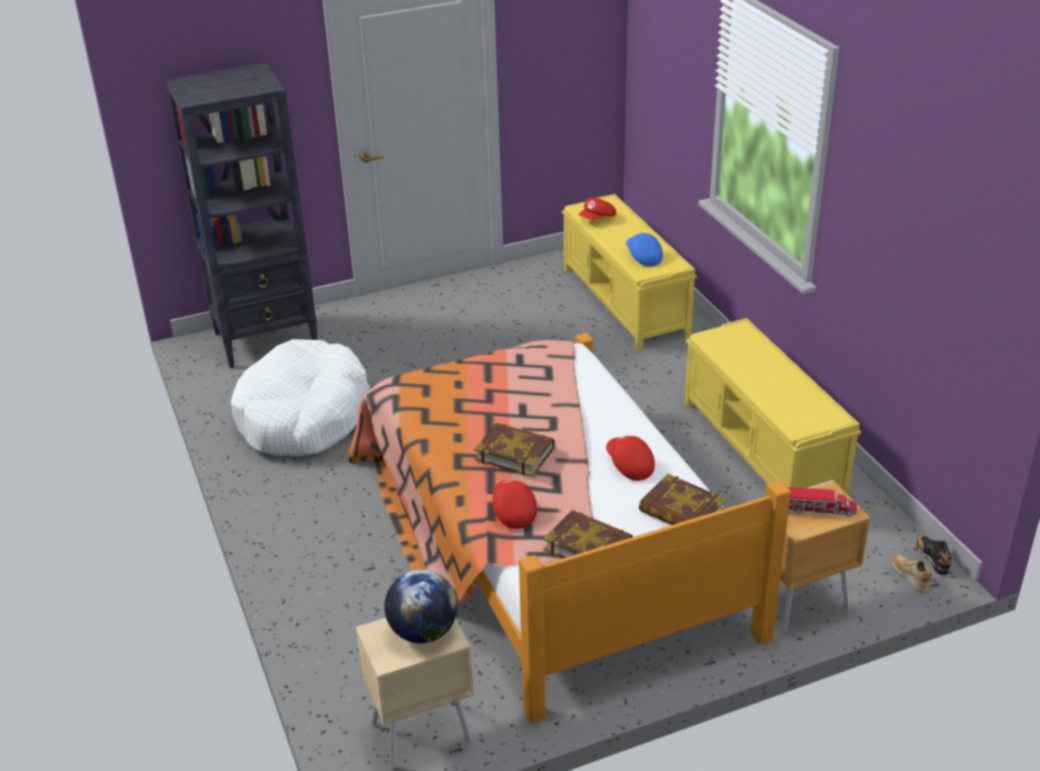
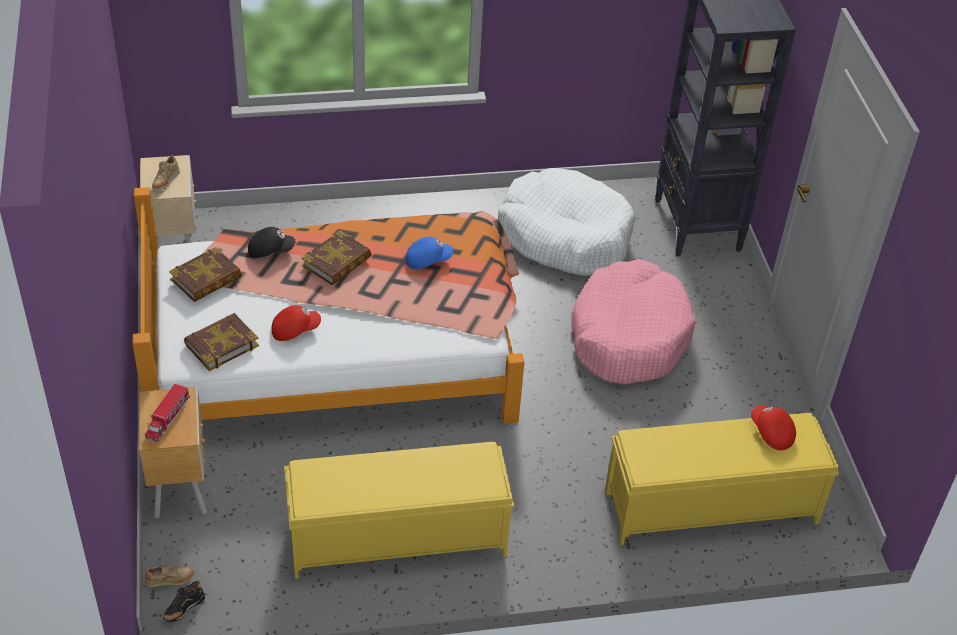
camera: 100 degrees right, 10 degrees up
globe [384,569,458,643] -> beige shoe [152,155,180,189]
red cap [492,480,537,529] -> black cap [248,227,295,258]
blue cap [626,232,663,267] -> blue cap moved to [406,237,453,269]
black shoe [917,535,952,575] -> black shoe turned 135 degrees clockwise [163,580,205,622]
none -> pink dog bed [571,259,695,385]

